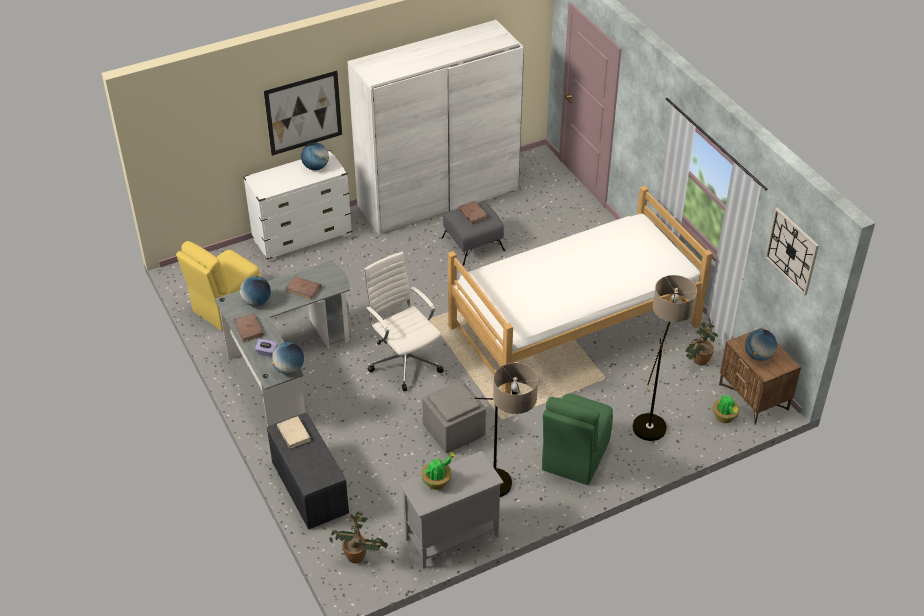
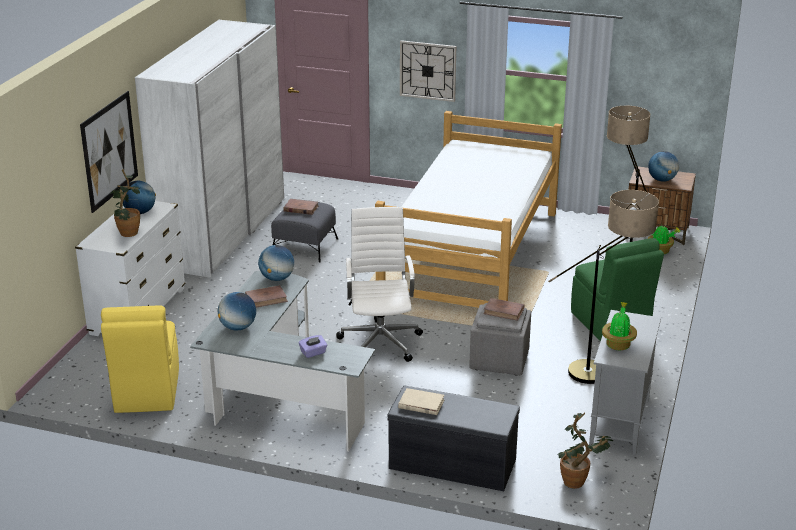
camera: 45 degrees left, 15 degrees down
brown book [234,313,264,342] -> brown book moved to [483,298,524,321]
globe [272,342,304,375] -> globe moved to [258,245,294,281]
white office chair [364,252,444,391] -> white office chair turned 75 degrees clockwise [336,207,423,362]
potted plant [685,317,718,366] -> potted plant moved to [111,169,140,237]
wall clock [765,207,819,296] -> wall clock moved to [400,40,456,102]

